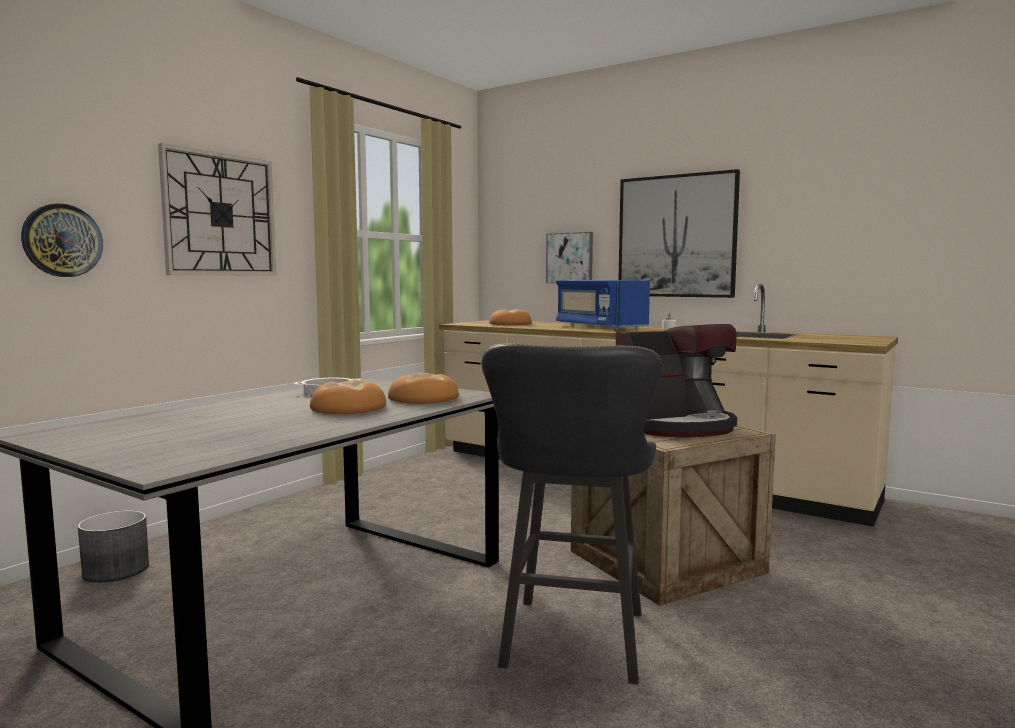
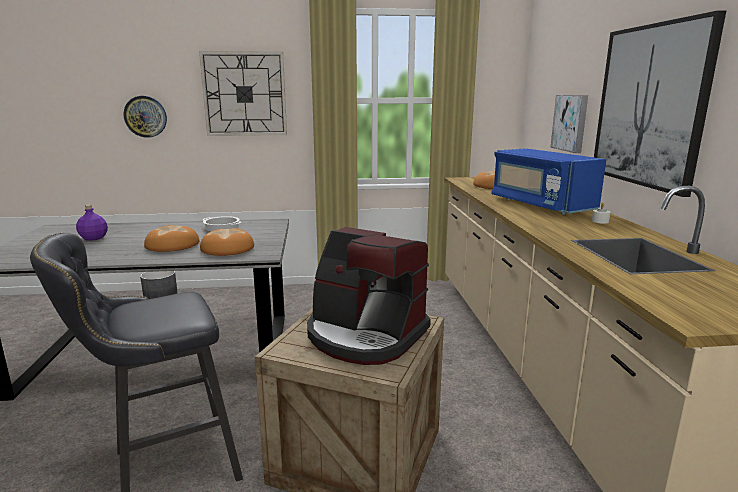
camera: 50 degrees right, 10 degrees up
blue microwave [556,280,650,331] -> blue microwave turned 45 degrees counterclockwise [491,148,606,215]
none -> purple bottle [76,205,108,241]

